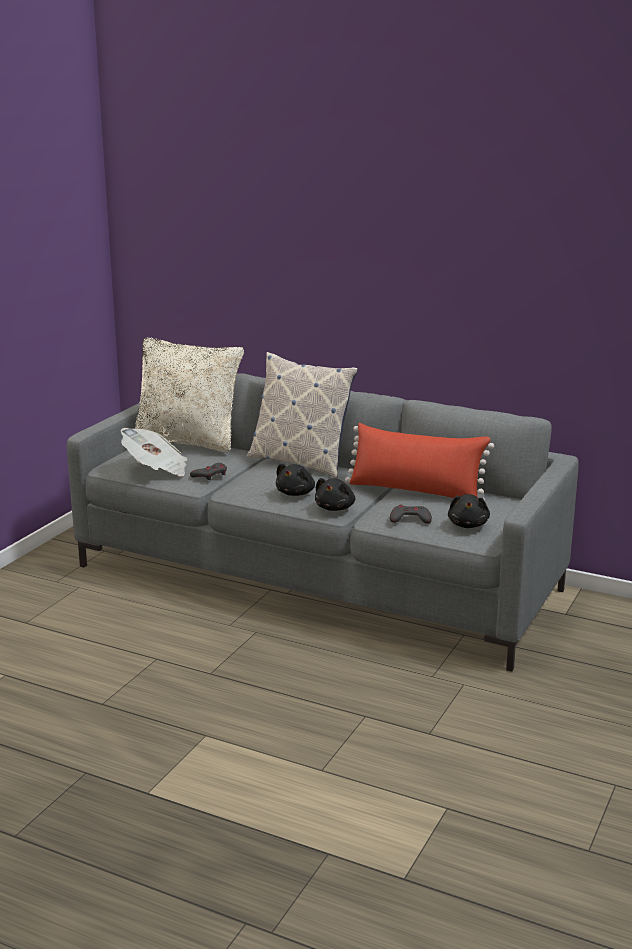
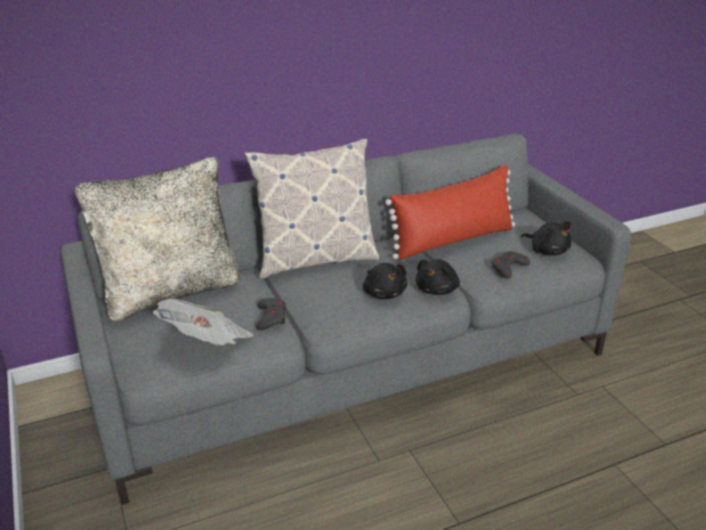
camera: 50 degrees left, 10 degrees up
black plush toy [315,478,355,511] -> black plush toy turned 60 degrees clockwise [416,259,460,295]

